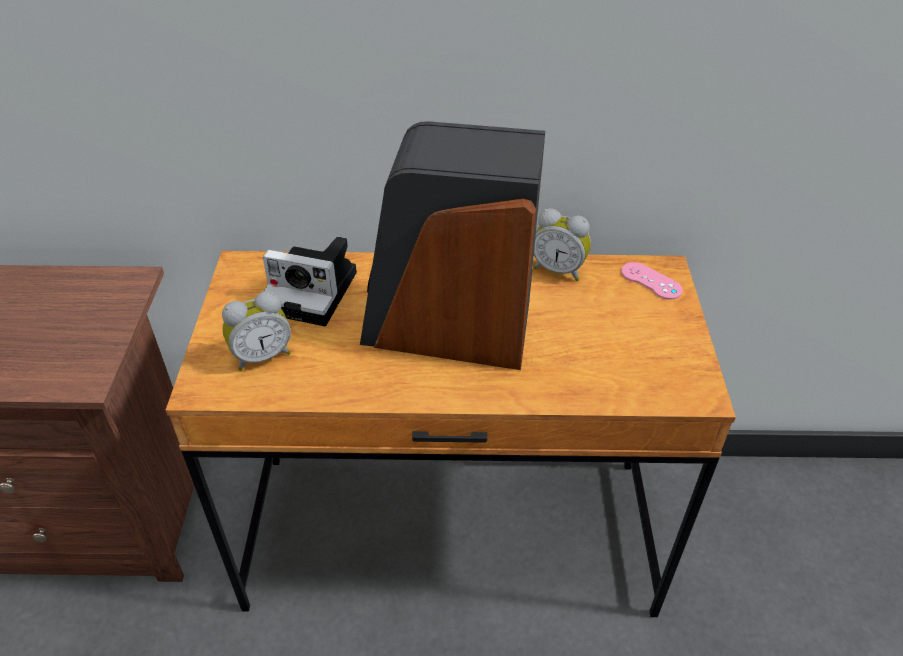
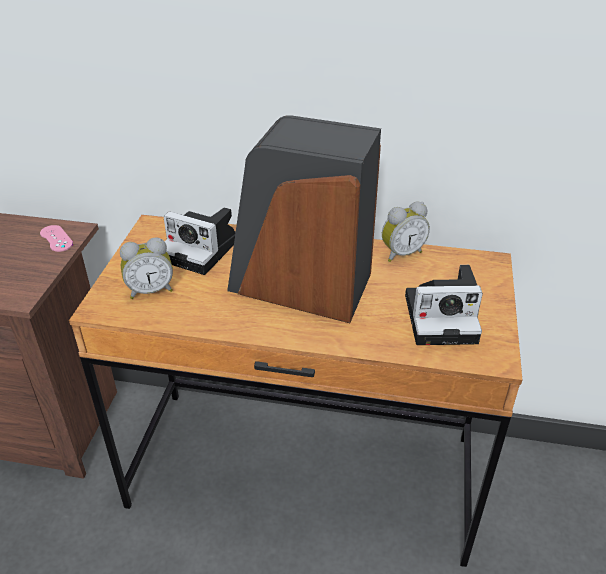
camera: 10 degrees right, 5 degrees down
alarm clock [534,208,591,281] -> alarm clock turned 60 degrees counterclockwise [382,201,430,262]
pink game controller [621,262,683,300] -> pink game controller moved to [40,225,73,252]
none -> camera [405,265,483,345]

